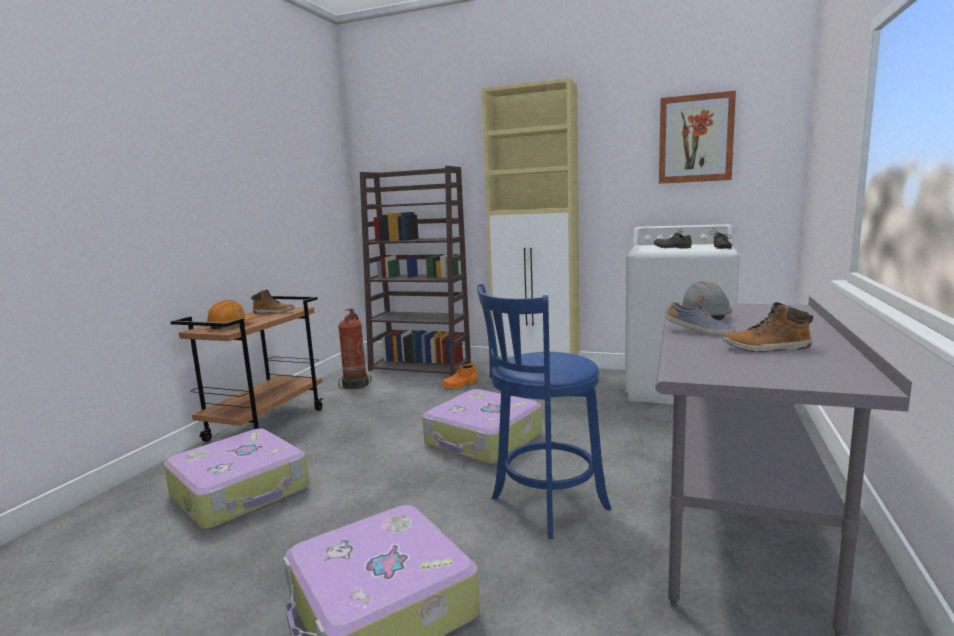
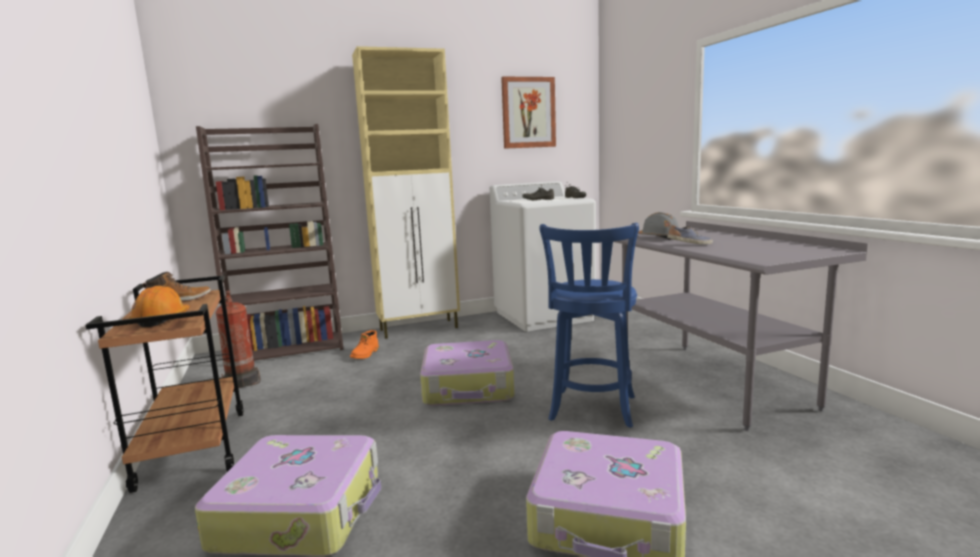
camera: 40 degrees left, 0 degrees up
boot [723,302,813,352] -> none

